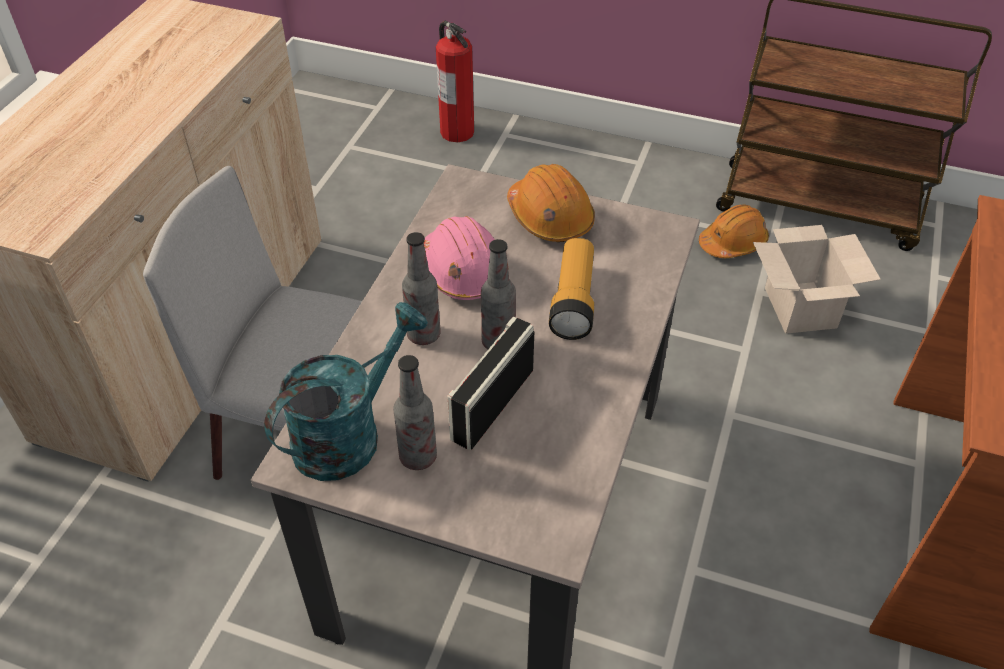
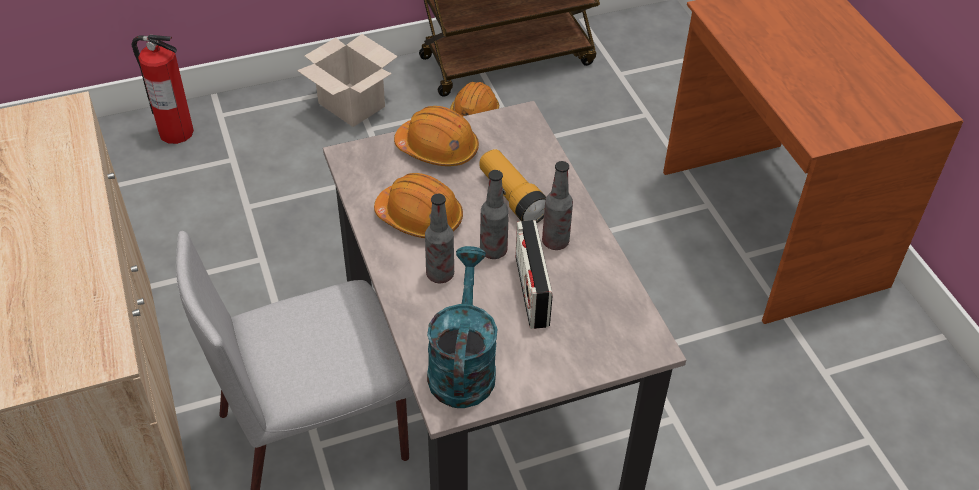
camera: 40 degrees left, 0 degrees up
bottle [393,355,437,470] -> bottle moved to [542,161,573,250]
pink hard hat [424,216,509,300] -> orange hard hat [374,173,463,238]
cardboard box [753,225,881,334] -> cardboard box moved to [297,34,398,127]

